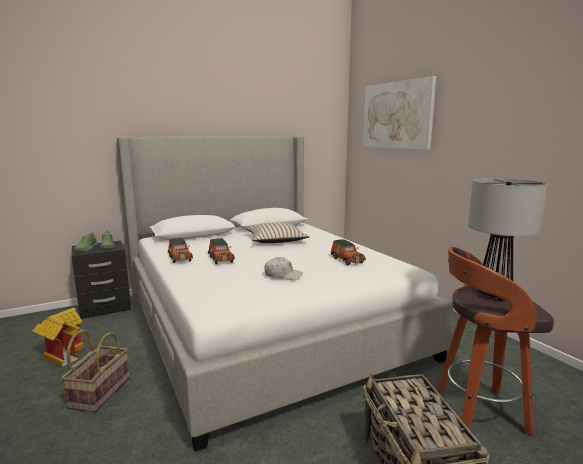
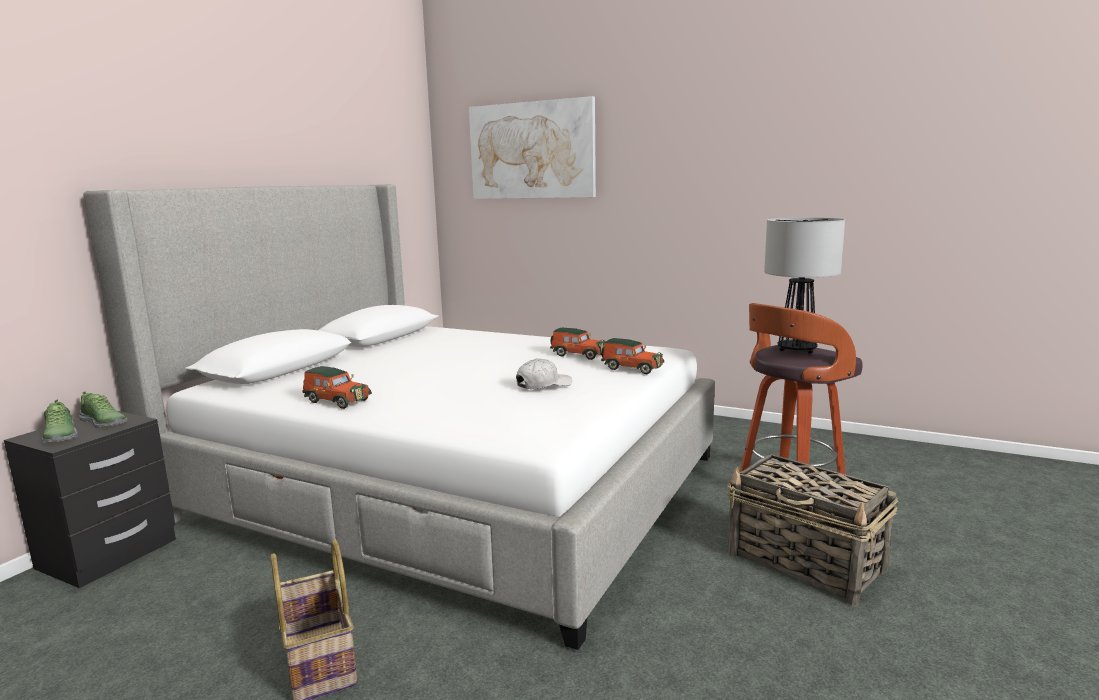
camera: 35 degrees left, 0 degrees up
toy house [32,307,84,367] -> none
toy car [208,238,235,264] -> toy car moved to [601,338,664,374]
beige pillow [246,222,310,243] -> none

